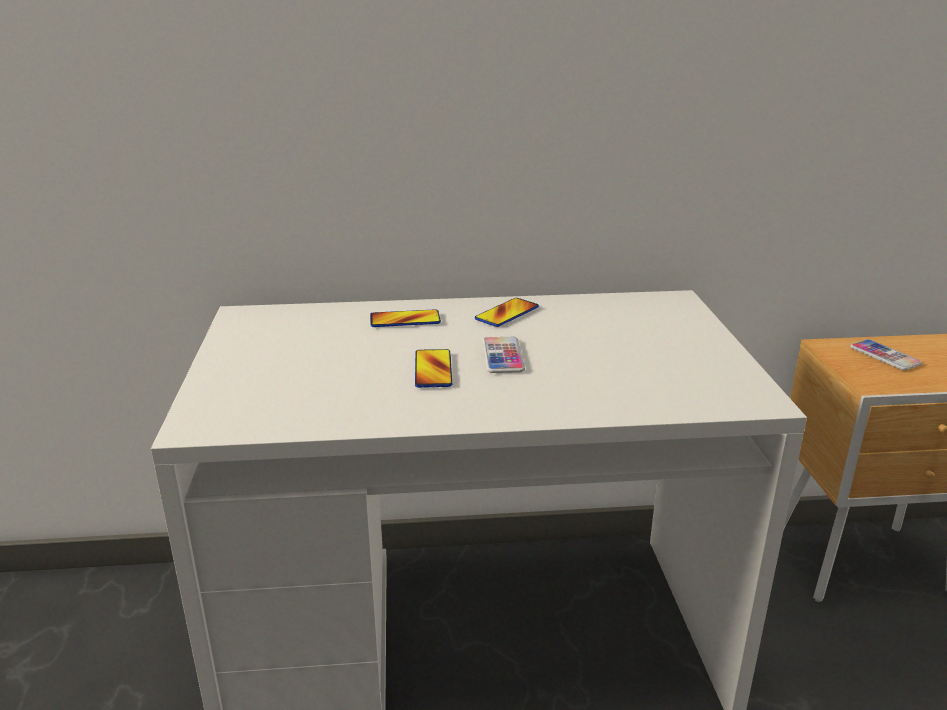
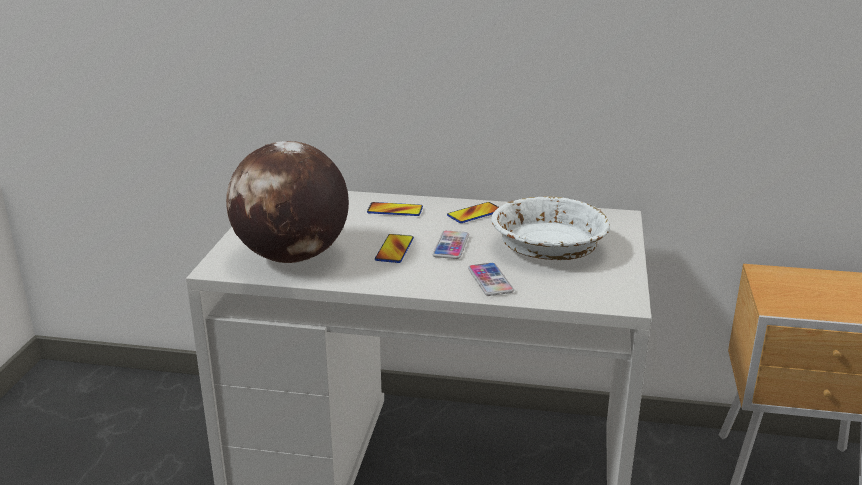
camera: 15 degrees right, 0 degrees up
phone [850,339,922,370] -> phone moved to [468,262,514,296]
none -> globe [226,141,349,263]
none -> white bowl [491,196,610,260]

